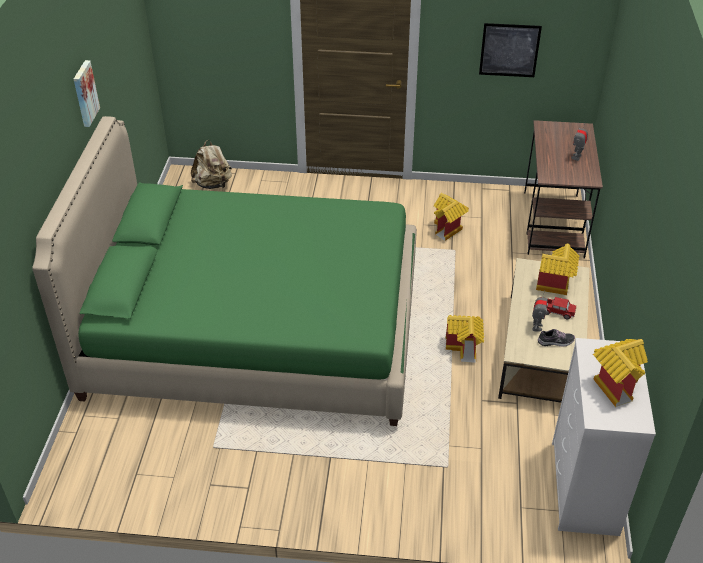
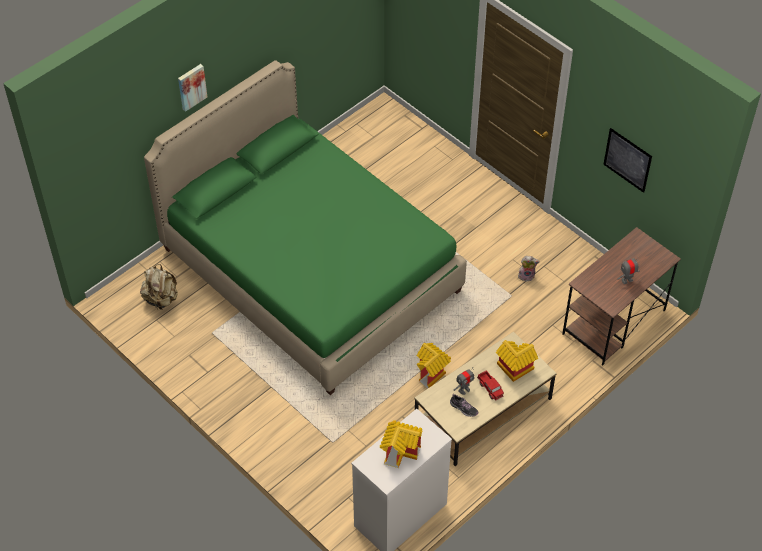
camera: 40 degrees right, 10 degrees up
picture [74,60,100,127] -> picture moved to [178,64,207,112]
beige backpack [191,140,232,189] -> beige backpack moved to [140,264,178,310]
toy house [434,193,469,241] -> plush toy [518,256,540,282]

